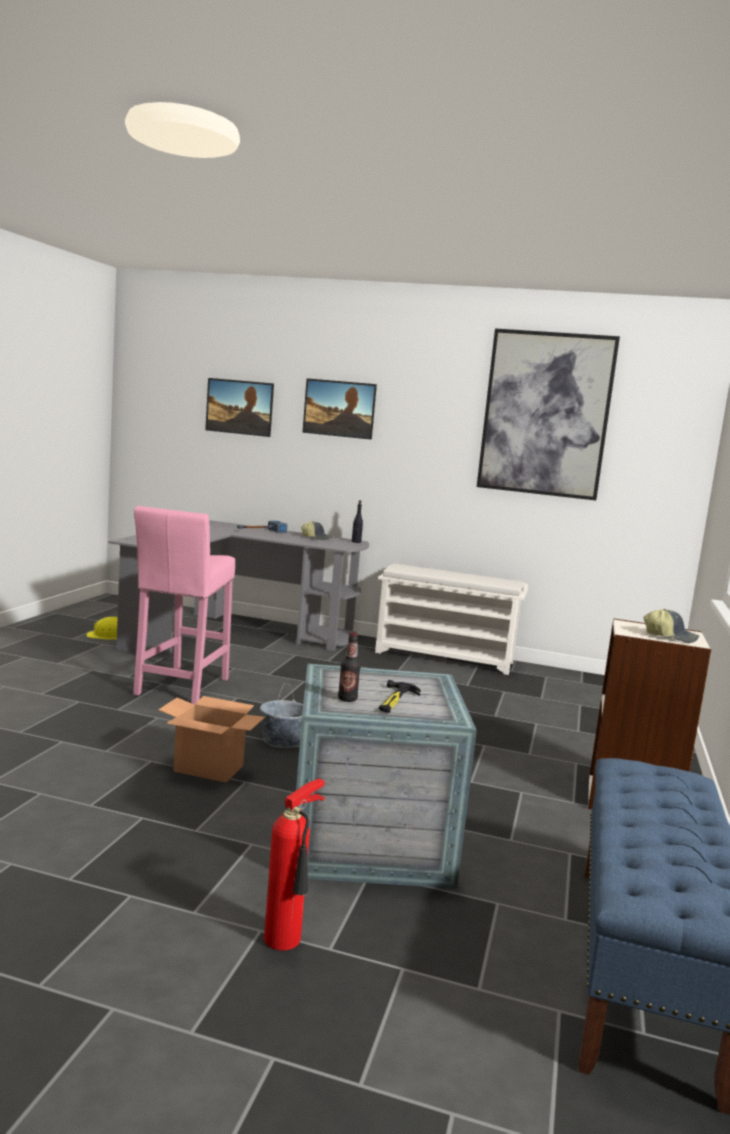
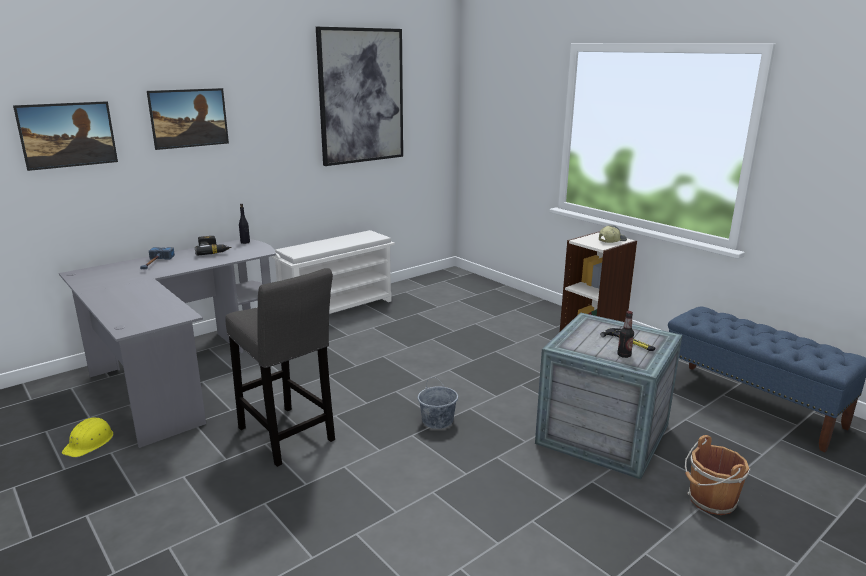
camera: 55 degrees left, 10 degrees up
pink stool [133,506,235,705] -> grey stool [225,268,335,467]
cardboard box [159,696,265,782] -> none
fire extinguisher [264,778,325,951] -> brown bucket [685,435,750,515]
cap [301,521,332,540] -> power drill [195,236,232,255]

